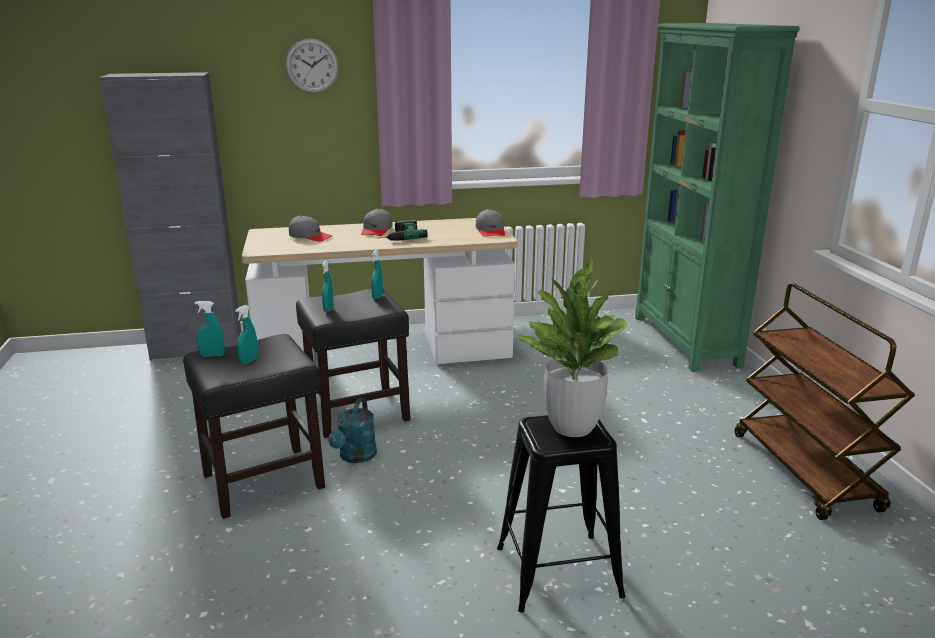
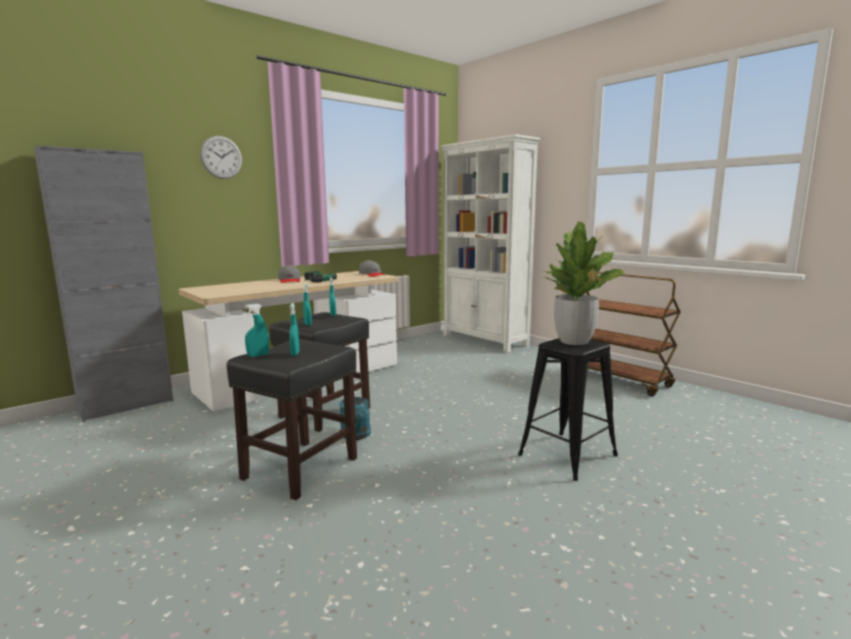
camera: 30 degrees left, 10 degrees down
grey cap [289,215,332,241] -> none
green bookcase [635,23,800,372] -> white bookcase [441,134,541,352]

